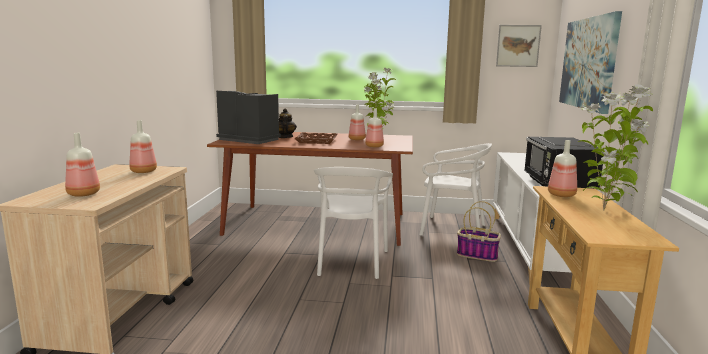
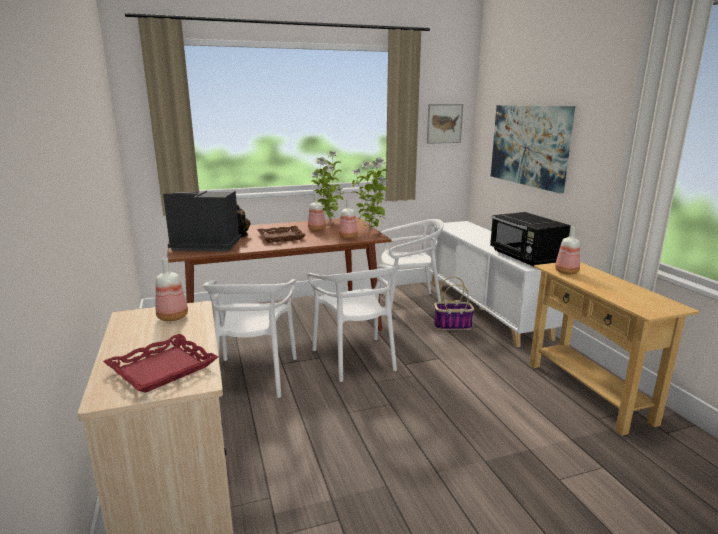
camera: 25 degrees left, 5 degrees up
bottle [65,133,100,197] -> red tray [103,334,218,393]
potted plant [578,85,653,210] -> potted plant moved to [350,157,388,232]
none -> white chair [203,279,297,398]

